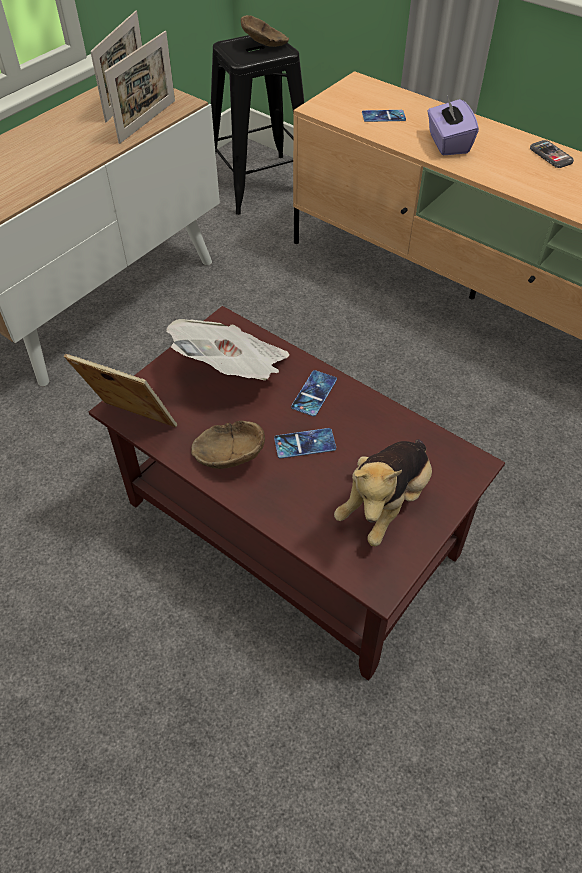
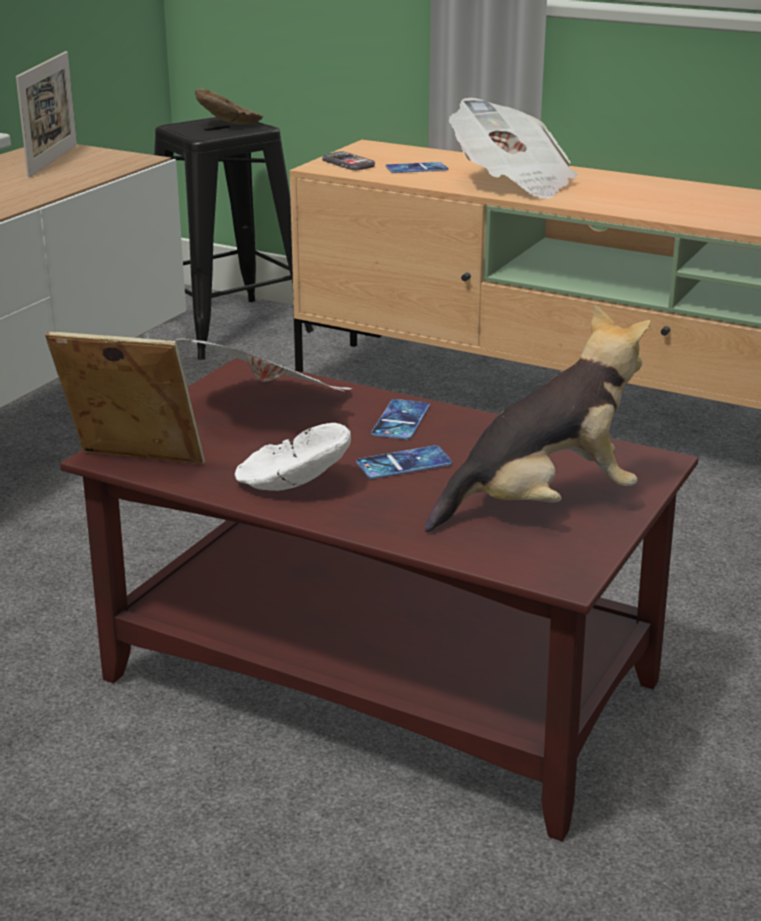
camera: 10 degrees left, 25 degrees down
picture frame [104,31,175,144] -> none
brown bowl [191,421,265,469] -> white bowl [235,423,351,491]
plush toy [334,439,432,546] -> plush toy turned 135 degrees counterclockwise [425,305,651,532]
purple tissue box [428,95,479,155] -> newspaper [449,98,578,199]
phone [530,140,574,168] -> phone moved to [322,152,375,170]

